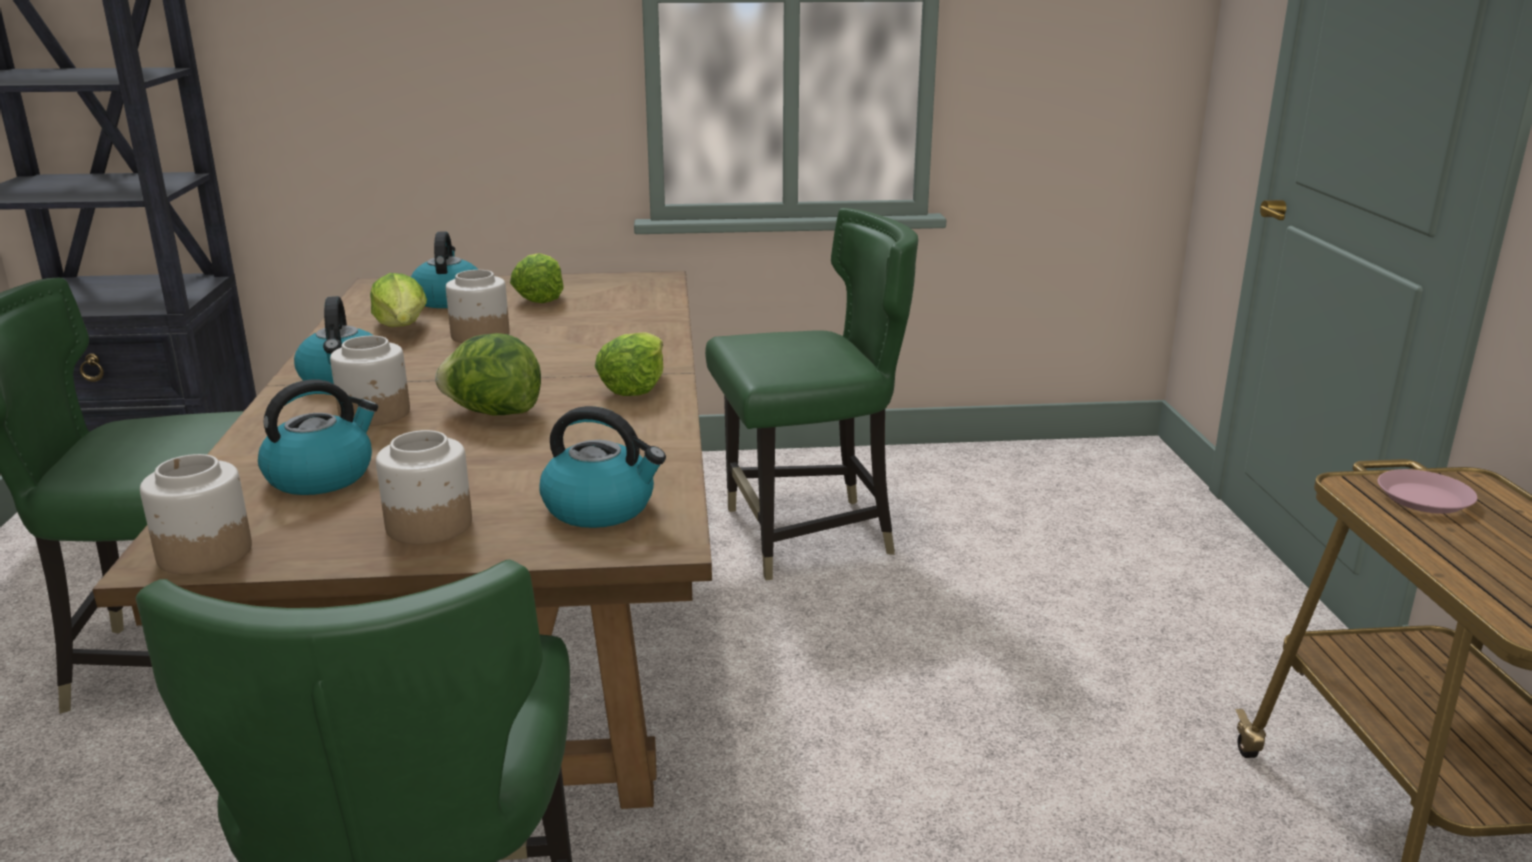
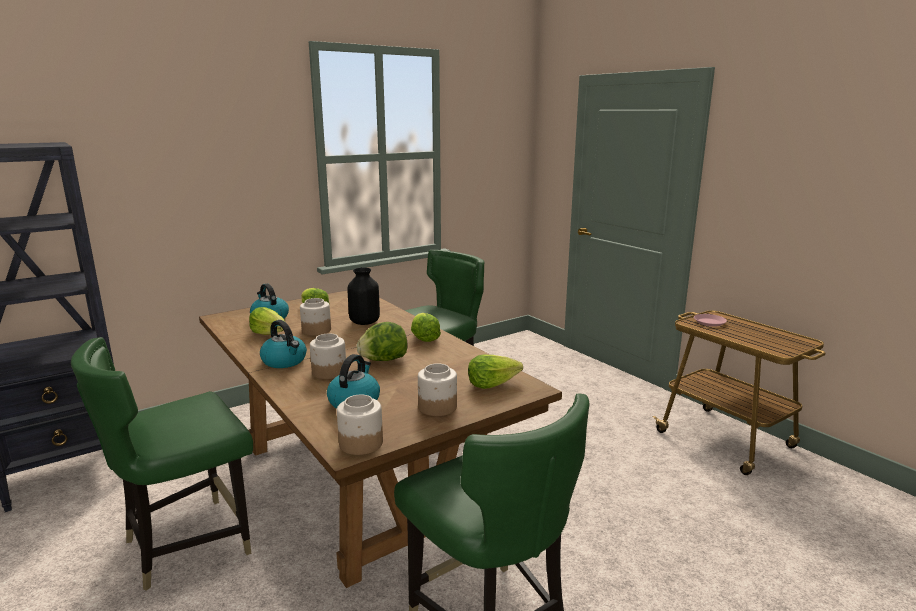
camera: 30 degrees left, 5 degrees down
kettle [539,406,666,528] -> lettuce [468,355,523,389]
none -> black vase [347,268,380,325]

